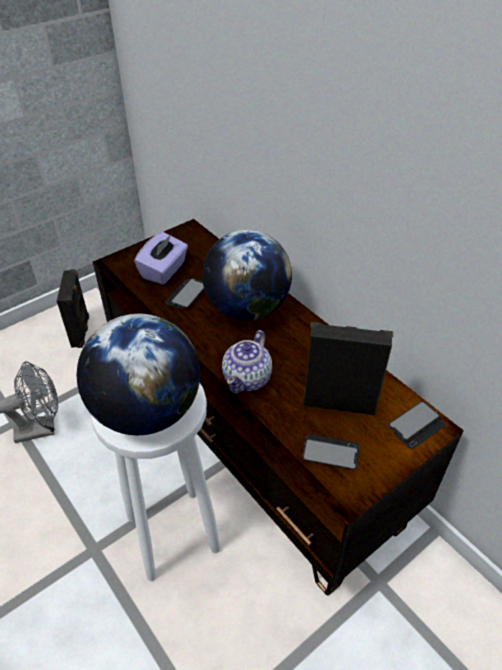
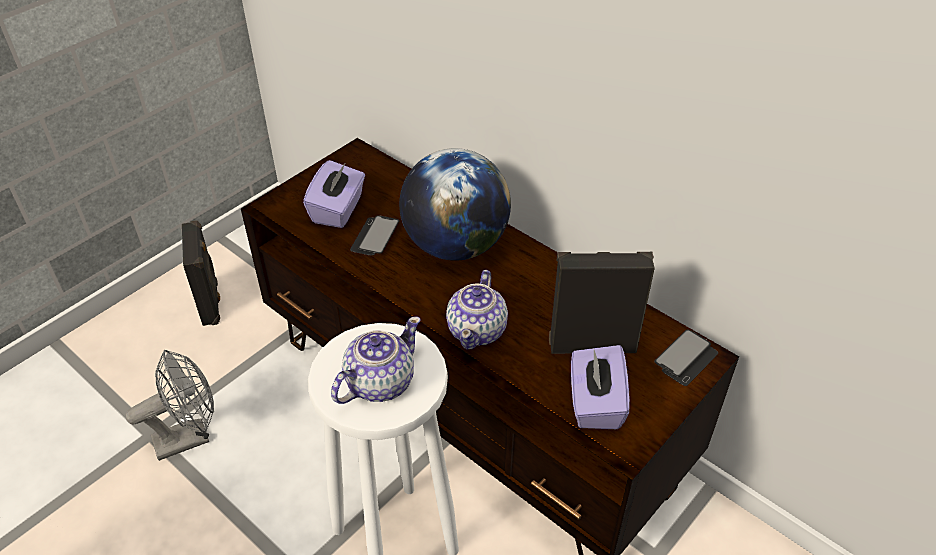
camera: 10 degrees left, 0 degrees up
globe [76,314,200,435] -> teapot [331,316,421,404]
phone [302,434,359,470] -> purple tissue box [571,345,630,429]

